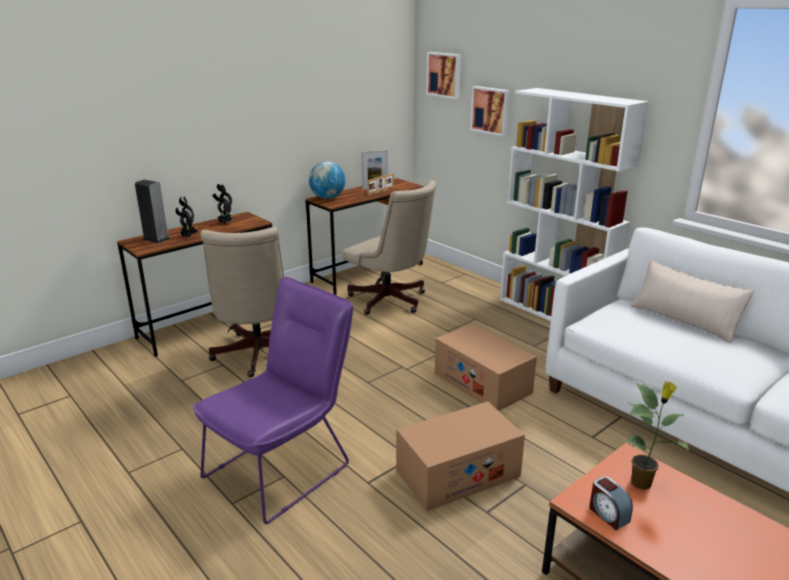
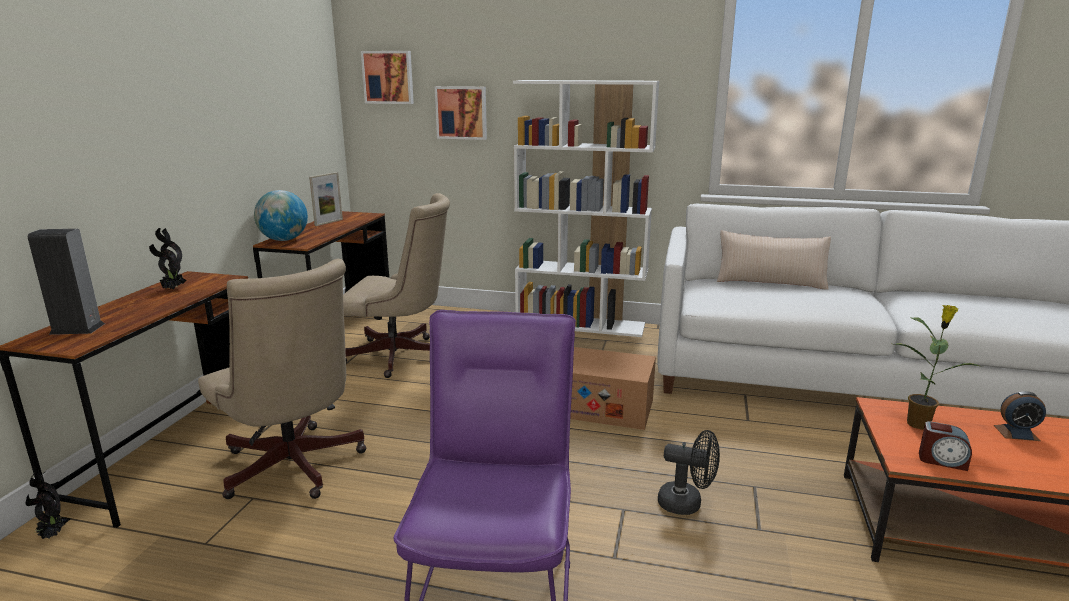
camera: 35 degrees left, 5 degrees down
potted plant [176,196,197,238] -> potted plant moved to [26,471,71,539]
picture frame [367,173,394,196] -> none
cardboard box [396,402,525,511] -> black fan [658,430,720,515]
none -> alarm clock [994,391,1046,441]

